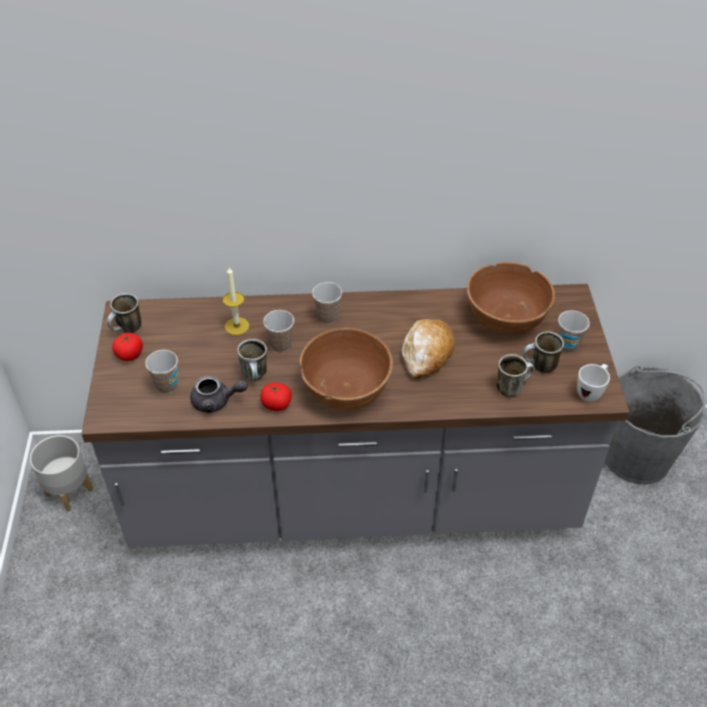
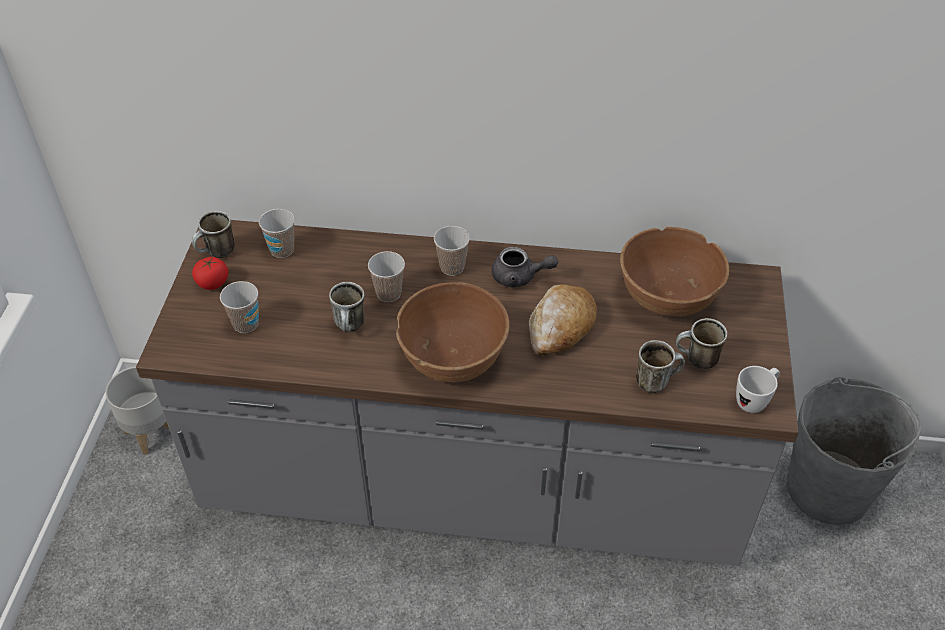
camera: 10 degrees right, 0 degrees up
grey teapot [190,376,248,413] -> grey teapot moved to [492,247,558,288]
candle [223,267,249,335] -> none
tomato [261,382,292,411] -> none
cup [558,310,590,353] -> cup moved to [259,209,295,258]

